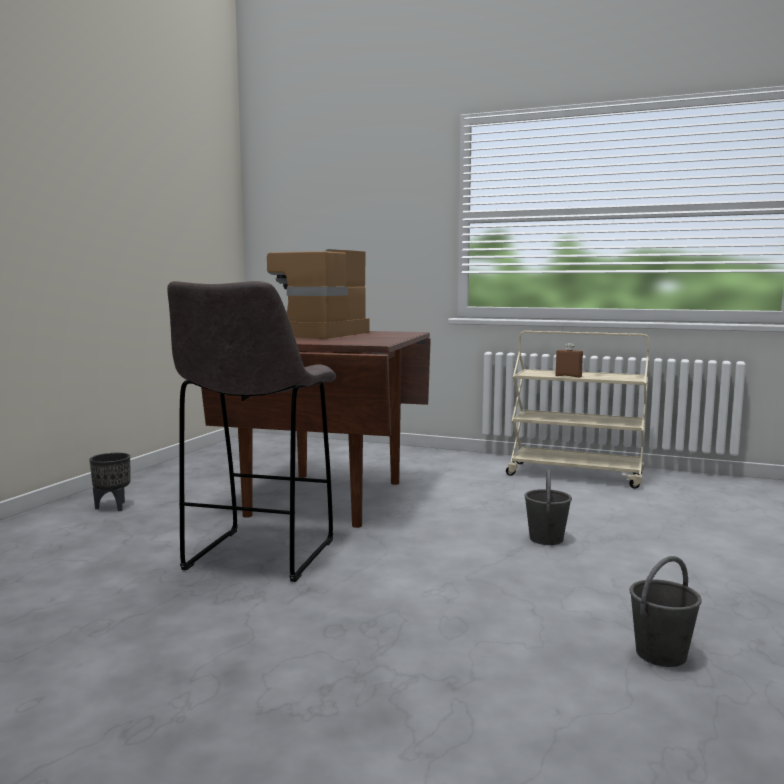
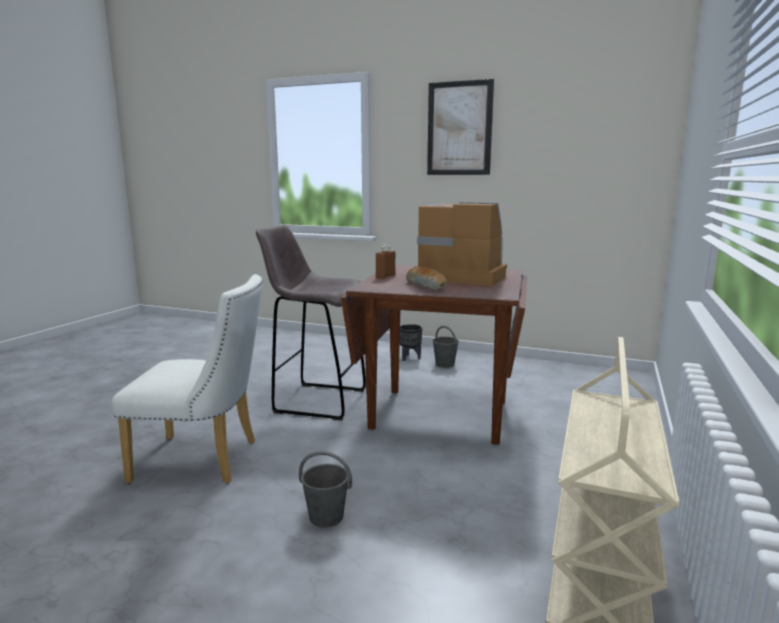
camera: 90 degrees right, 5 degrees up
brown bottle [555,343,583,378] -> brown bottle moved to [376,245,395,279]
grey bucket [629,556,702,667] -> grey bucket moved to [433,326,459,368]
none -> white chair [112,274,262,484]
none -> bread [406,267,447,290]
none -> picture [427,79,494,175]

